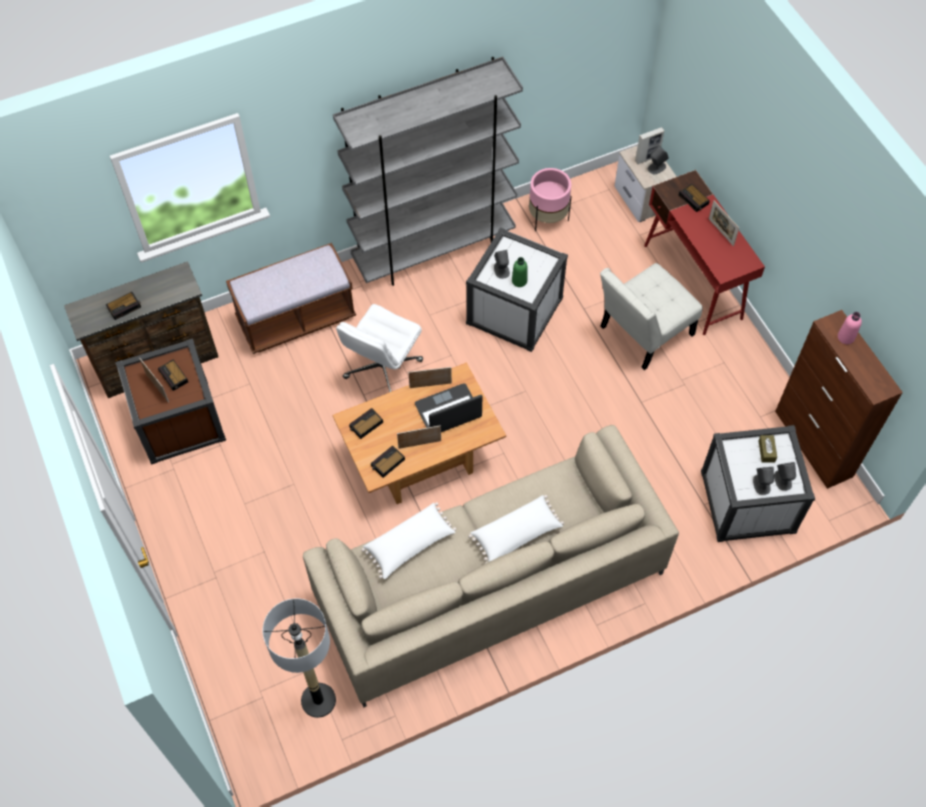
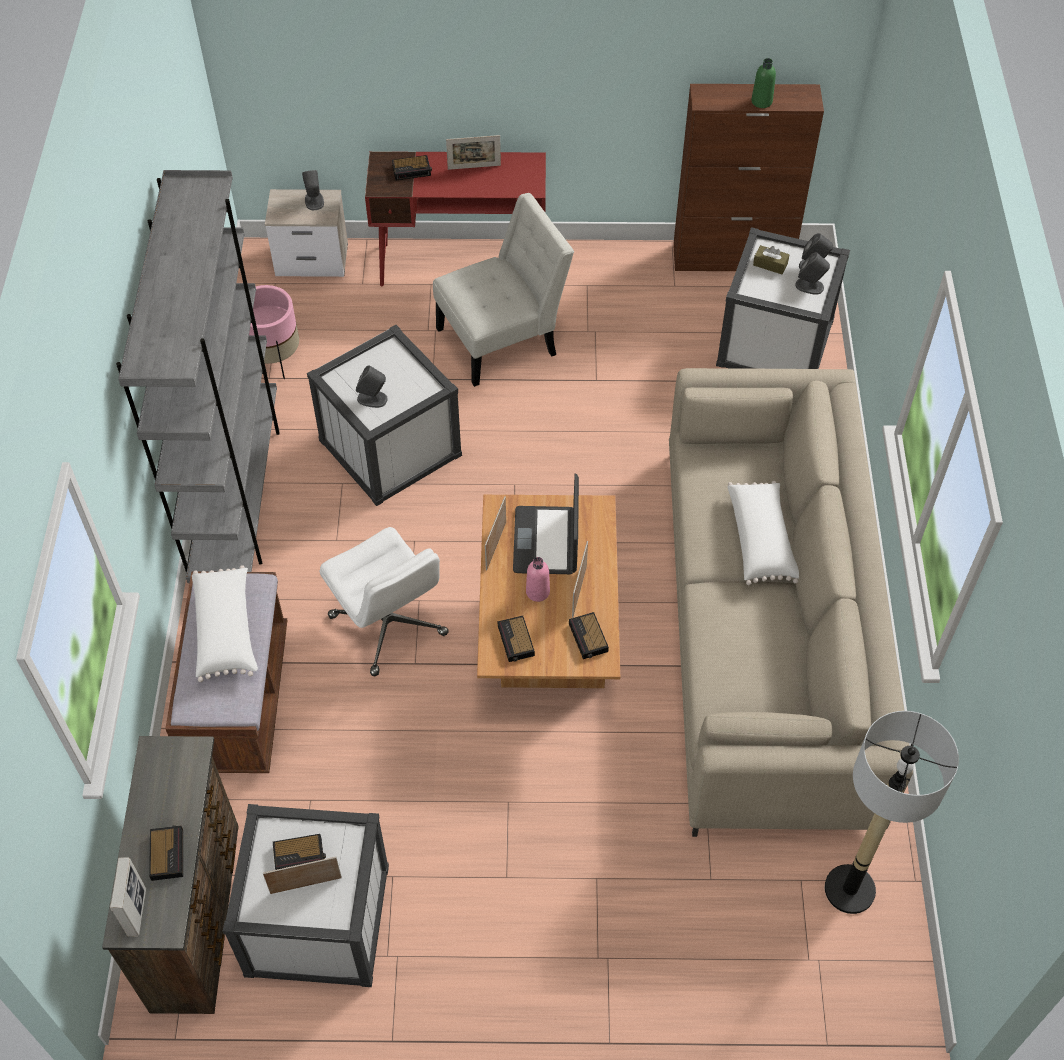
camera: 65 degrees left, 5 degrees down
brown storage box [115,338,226,465] -> white storage box [223,804,389,987]
white pillow [361,502,456,579] -> white pillow moved to [192,565,258,682]
green bottle [512,257,528,287] -> green bottle moved to [751,58,776,108]
white chair [600,263,703,370] -> white chair turned 105 degrees counterclockwise [433,193,574,387]
picture frame [635,127,664,164] -> picture frame moved to [110,858,146,937]
pink bottle [838,312,862,344] -> pink bottle moved to [526,557,550,602]

